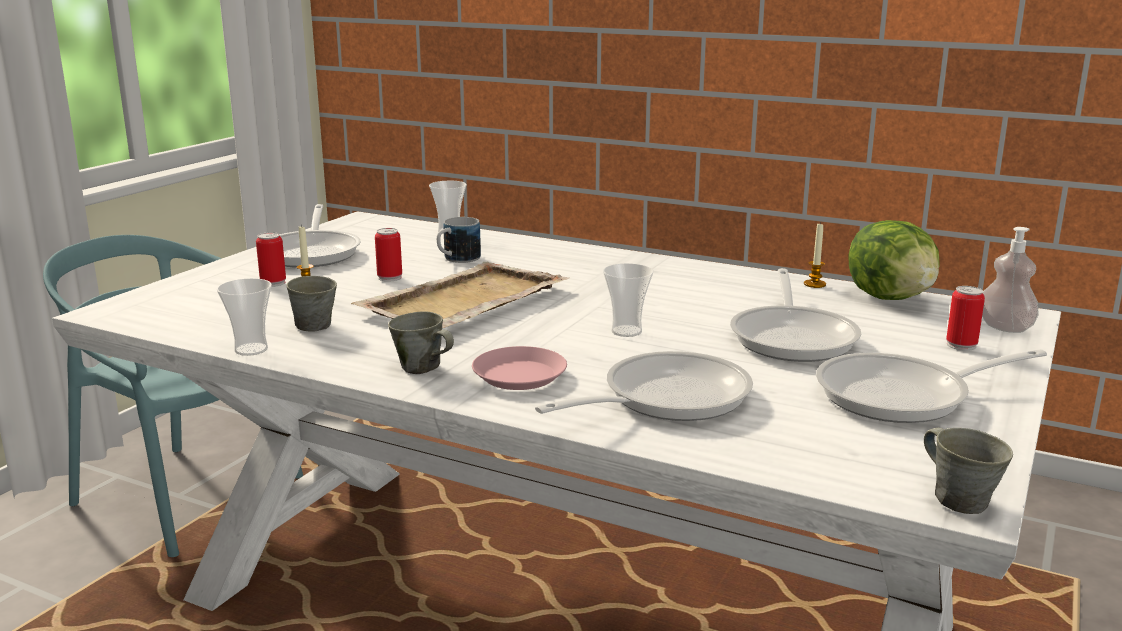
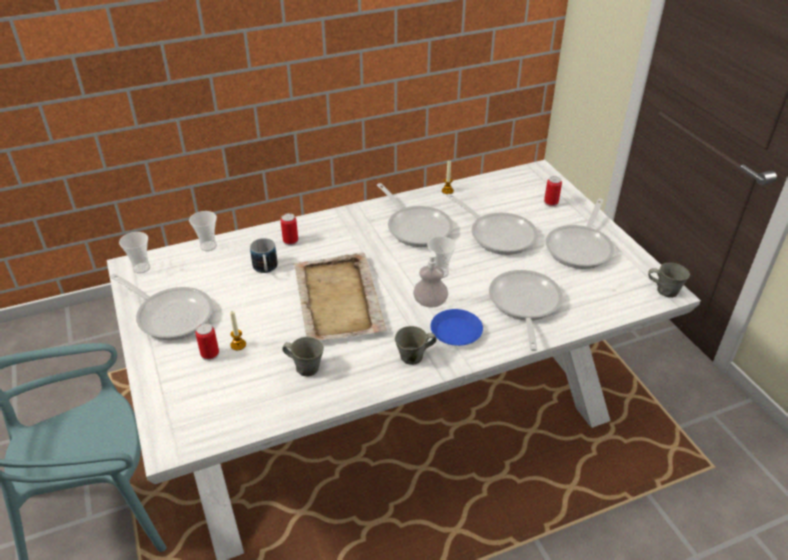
camera: 50 degrees left, 20 degrees up
cup [217,278,272,356] -> cup moved to [119,232,150,274]
can [375,228,402,282] -> can moved to [280,213,298,246]
pink plate [472,346,567,390] -> blue plate [430,309,483,346]
lettuce [848,220,940,300] -> none
soap dispenser [982,227,1039,333] -> soap dispenser moved to [413,251,448,307]
none -> frying pan [377,183,453,247]

